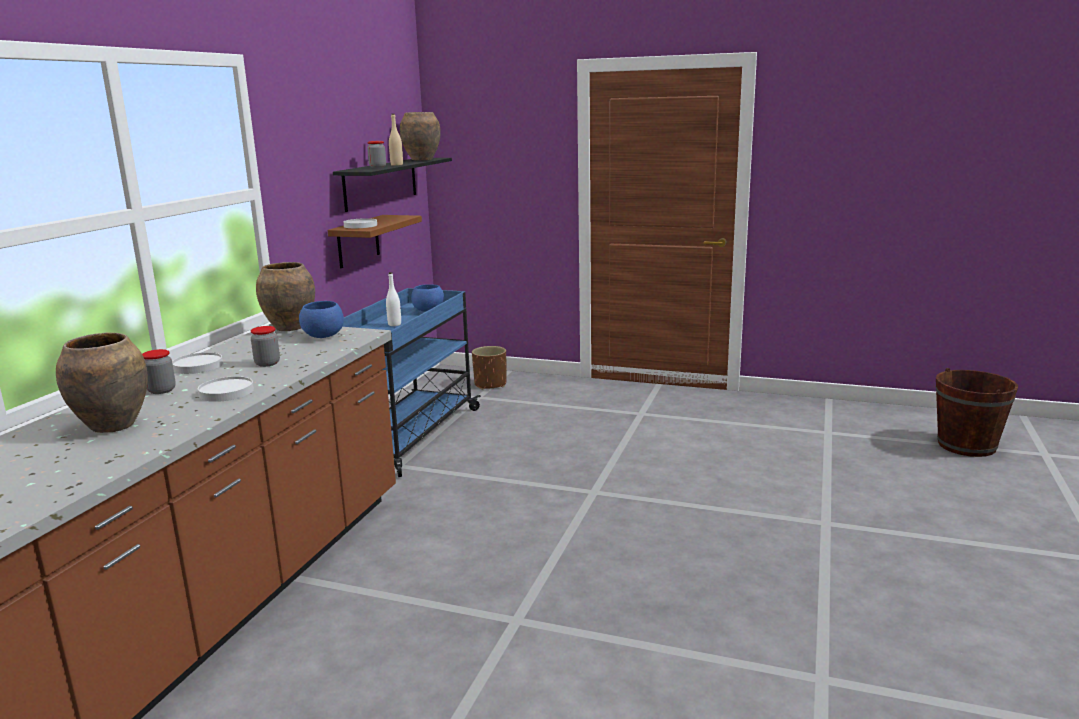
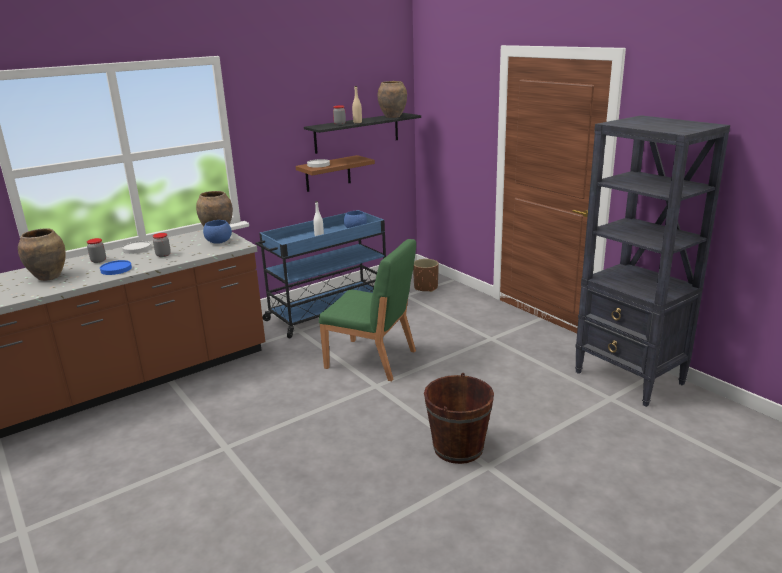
camera: 35 degrees right, 5 degrees up
white plate [198,376,254,402] -> blue plate [100,260,132,275]
brown bucket [936,368,1018,457] -> brown bucket moved to [424,373,494,464]
none -> green chair [319,239,416,381]
none -> black bookcase [575,115,730,407]

